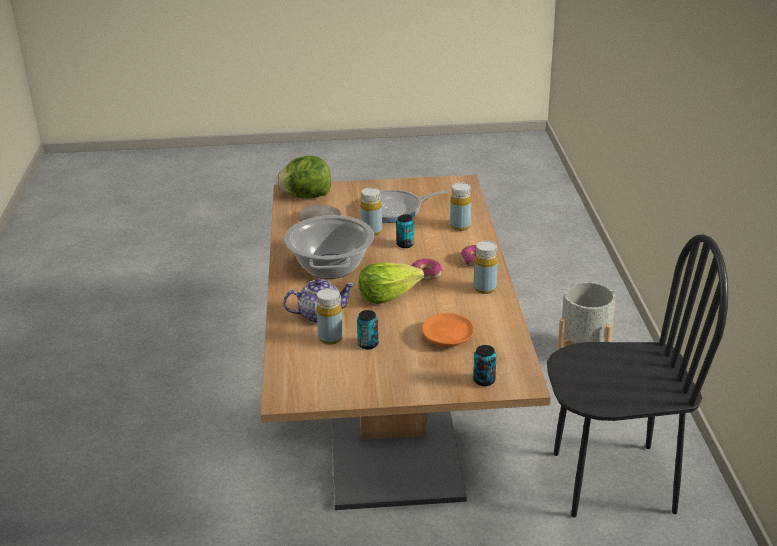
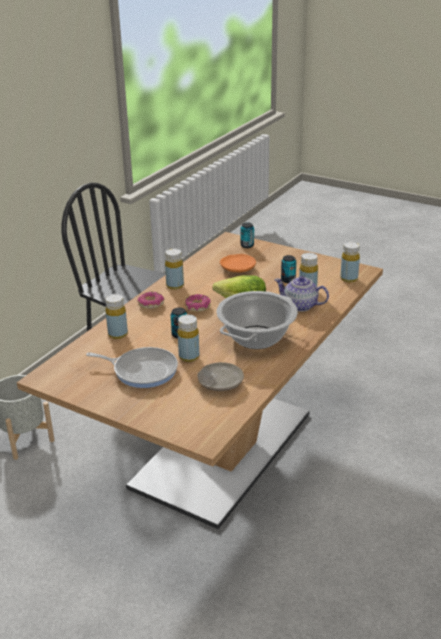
camera: 145 degrees left, 0 degrees up
lettuce [276,156,331,198] -> none
none -> yellow bottle [340,242,360,283]

